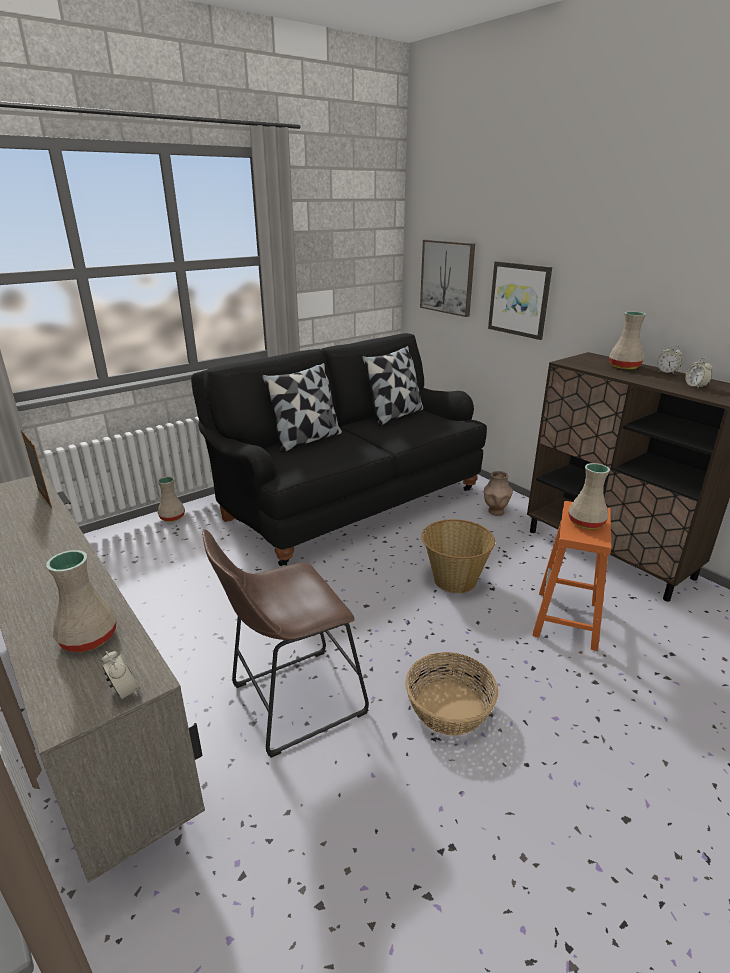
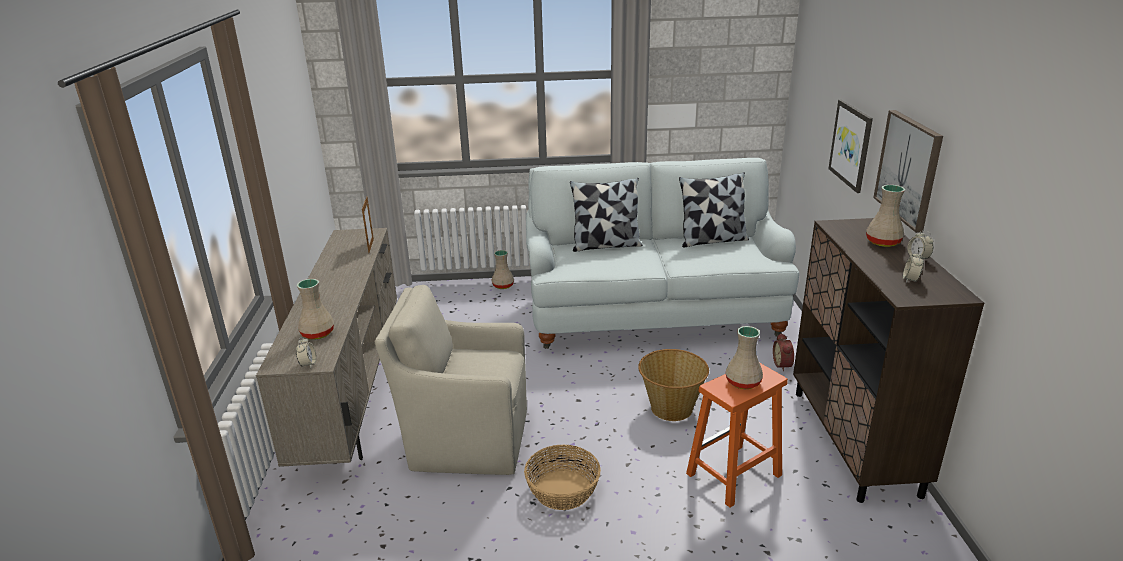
camera: 35 degrees right, 0 degrees up
black sofa [191,333,487,566] -> white sofa [526,158,799,349]
brown stool [202,529,369,758] -> beige armchair [375,285,527,475]
picture [420,240,475,317] -> picture moved to [873,110,943,233]
brown vase [484,471,513,516] -> alarm clock [773,333,794,371]

